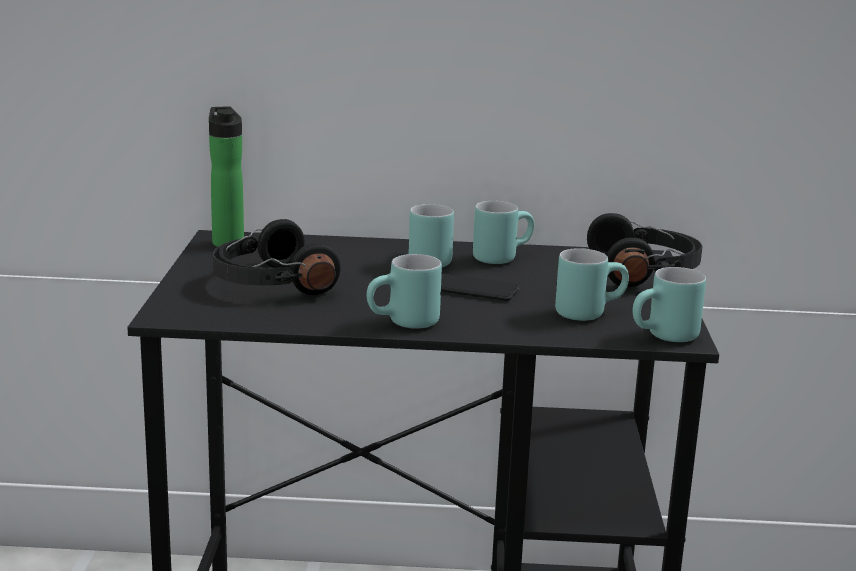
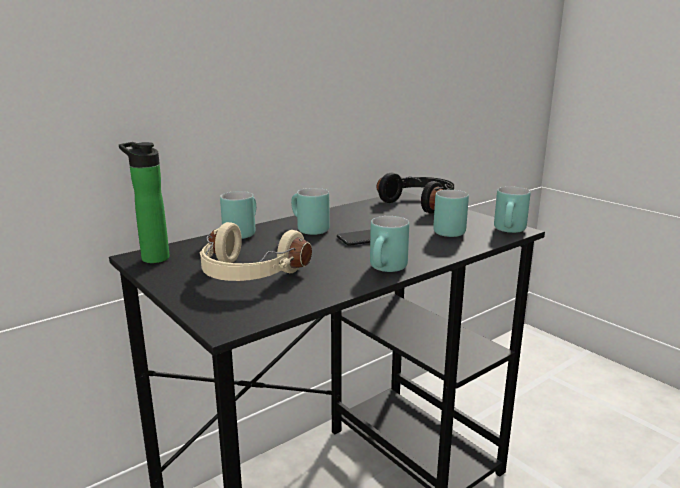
camera: 40 degrees left, 0 degrees up
black headphones [213,219,341,295] -> beige headphones [200,222,312,281]
turquoise mug [473,201,534,264] -> turquoise mug moved to [220,191,256,239]

